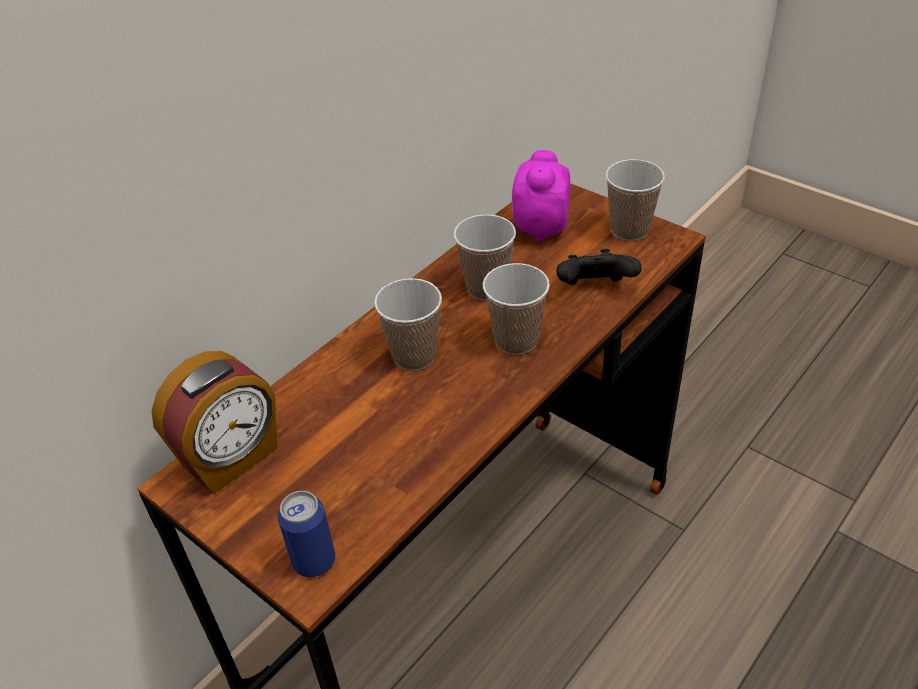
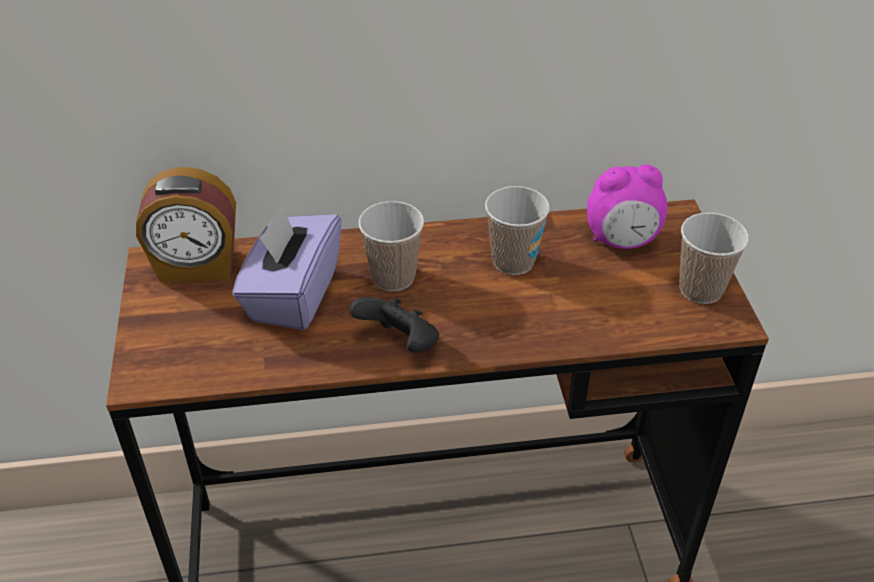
camera: 40 degrees right, 0 degrees up
can [278,491,335,577] -> none
cup [483,263,550,355] -> none
alarm clock [512,150,570,243] -> alarm clock turned 150 degrees counterclockwise [587,164,667,249]
black game controller [556,249,642,285] -> black game controller moved to [349,297,439,353]
none -> purple tissue box [232,205,341,330]

